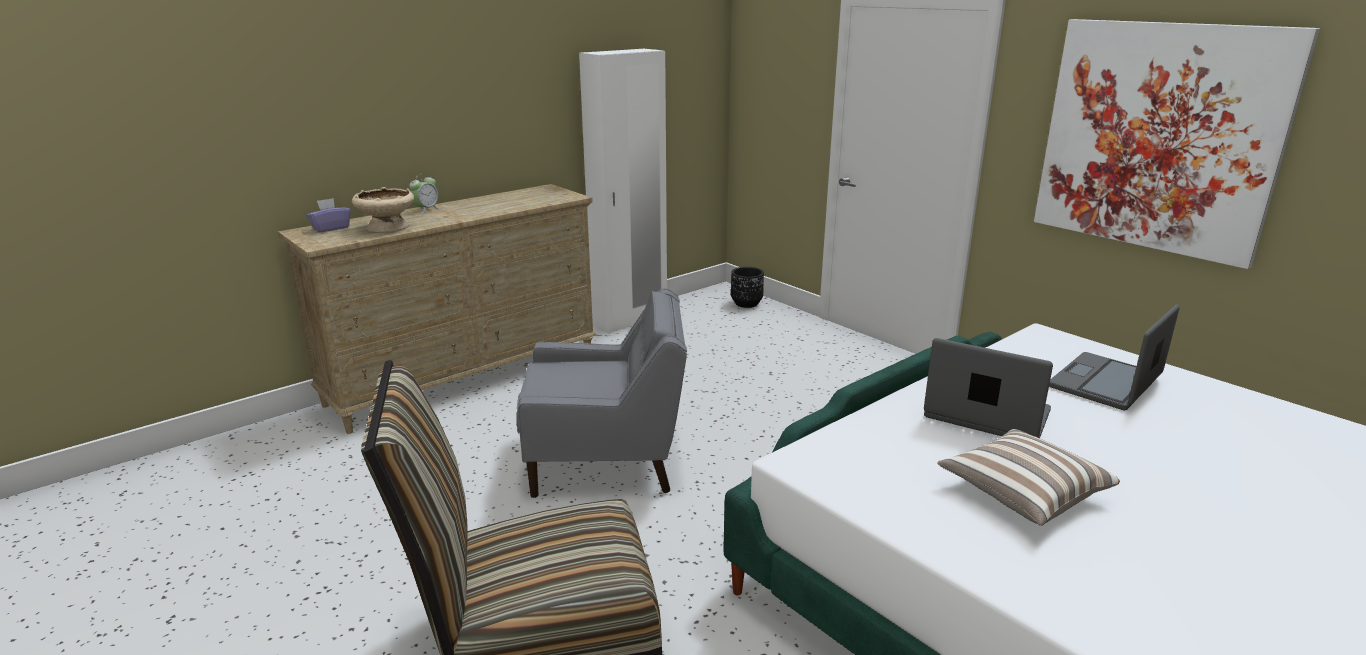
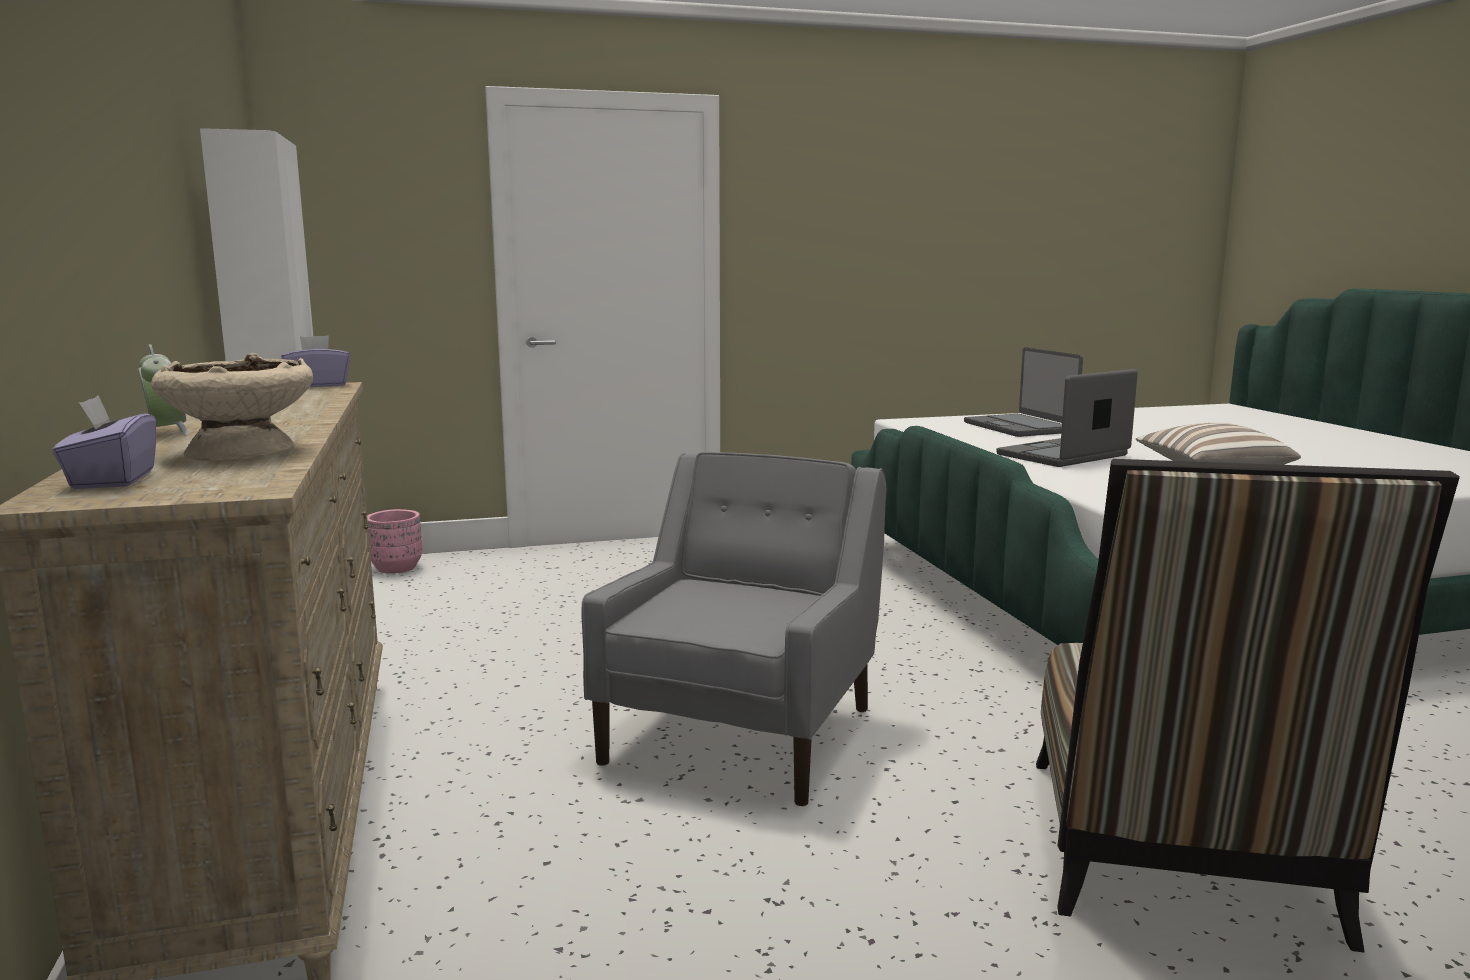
camera: 65 degrees left, 10 degrees down
black planter [731,267,764,308] -> pink planter [367,509,423,574]
picture [1034,19,1320,269] -> none
none -> purple tissue box [281,335,350,387]

